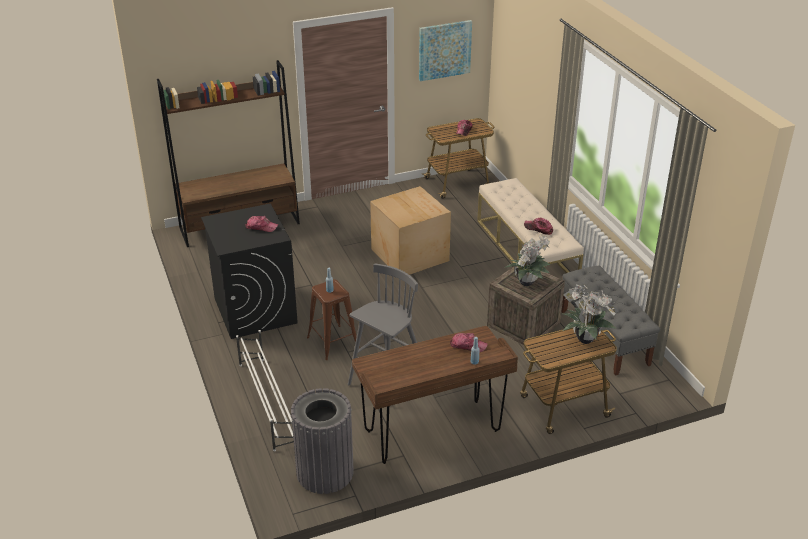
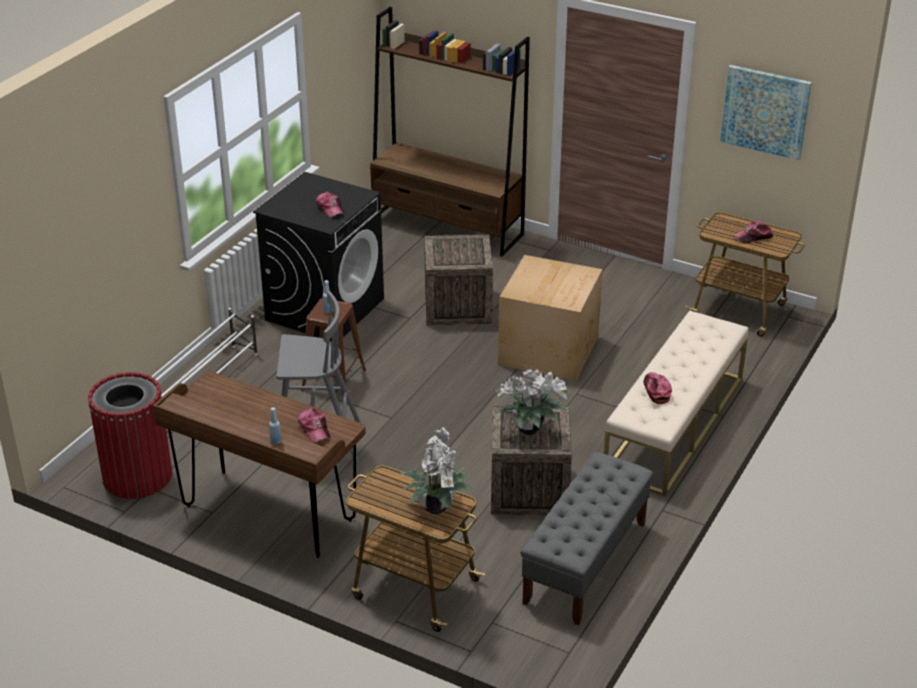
camera: 50 degrees right, 0 degrees up
grey trash can [291,388,354,494] -> red trash can [88,372,172,499]
none -> crate [424,234,493,325]

